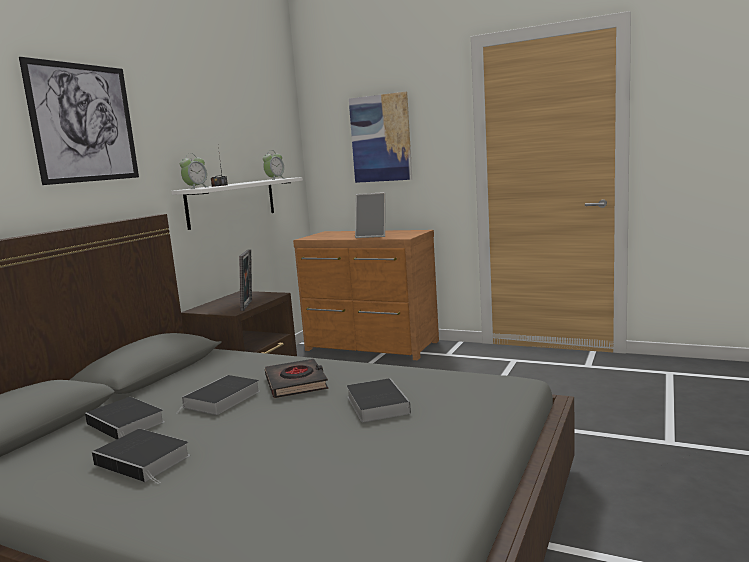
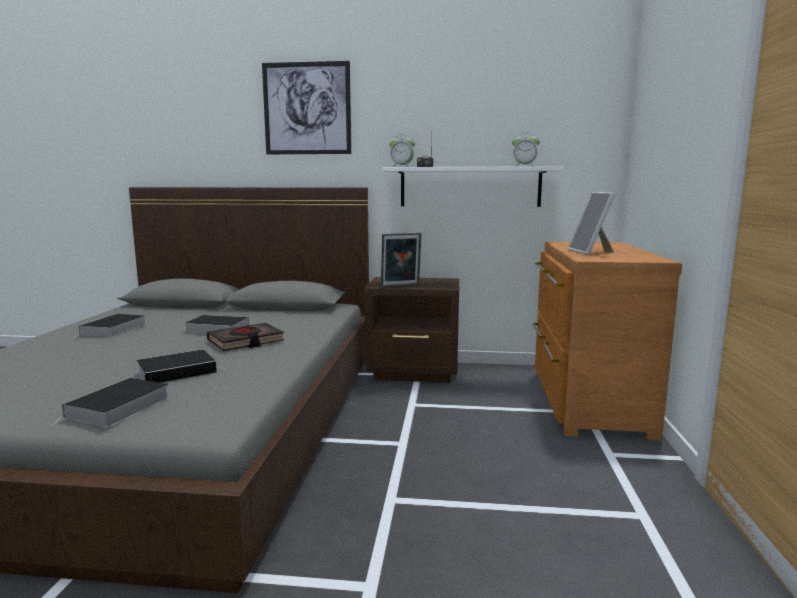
camera: 70 degrees right, 0 degrees up
book [85,397,165,440] -> book moved to [52,378,170,428]
picture [349,92,412,183] -> none

